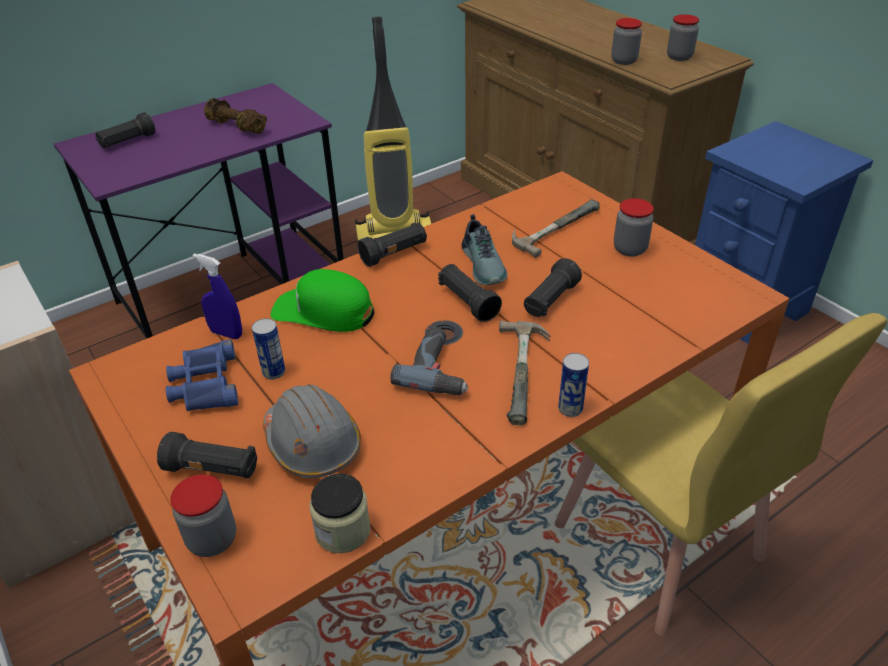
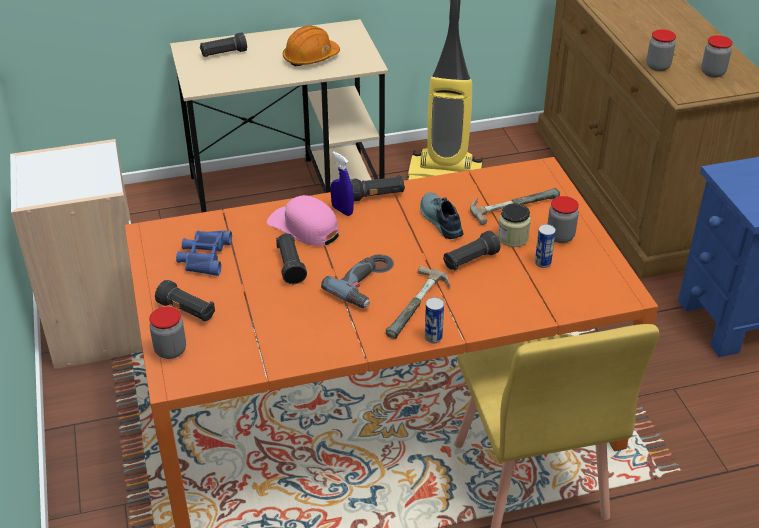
camera: 20 degrees right, 0 degrees up
purple desk [54,83,344,339] -> beige desk [170,19,388,213]
blue spray bottle [193,254,242,339] -> blue spray bottle moved to [331,151,354,216]
brown dumbbell [204,98,267,134] -> orange hard hat [283,26,340,66]
can [252,318,285,379] -> can moved to [535,224,556,268]
grey hard hat [263,384,361,478] -> none
green cap [271,269,374,332] -> pink cap [267,195,339,246]
jar [310,474,371,553] -> jar moved to [497,203,531,247]
black flashlight [438,264,502,322] -> black flashlight moved to [276,233,307,284]
shoe [461,214,507,286] -> shoe turned 150 degrees clockwise [420,192,463,239]

